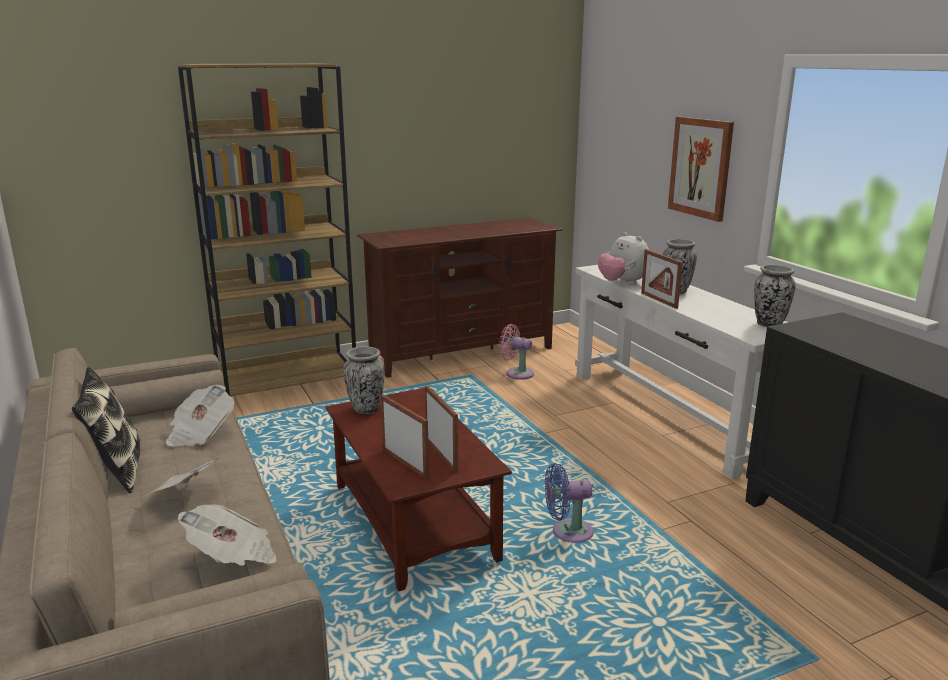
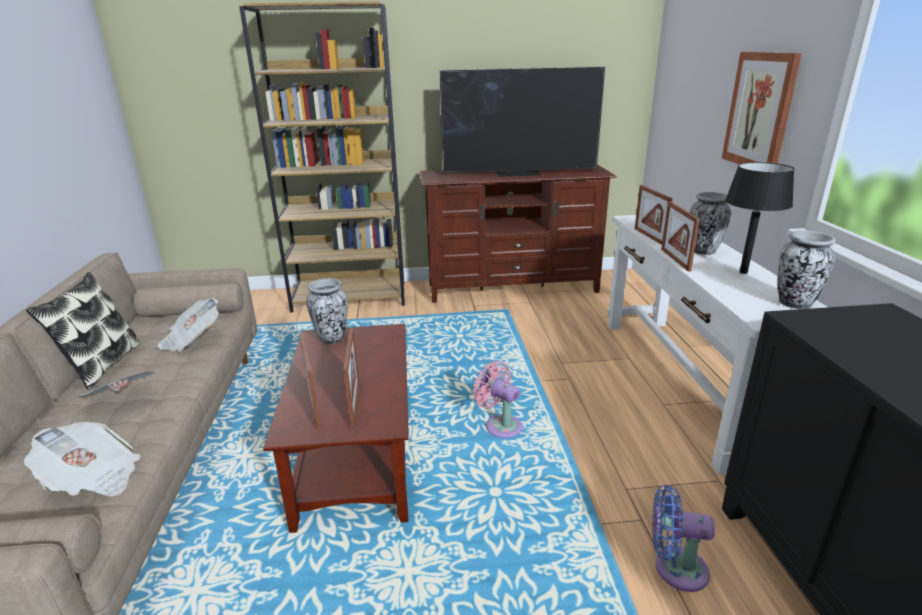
camera: 20 degrees right, 5 degrees up
pink fan [499,324,534,380] -> pink fan moved to [472,361,523,438]
blue fan [545,463,594,543] -> blue fan moved to [652,485,715,592]
plush toy [598,232,649,285] -> picture frame [635,185,673,245]
none -> television [439,67,605,177]
none -> black table lamp [725,162,794,274]

